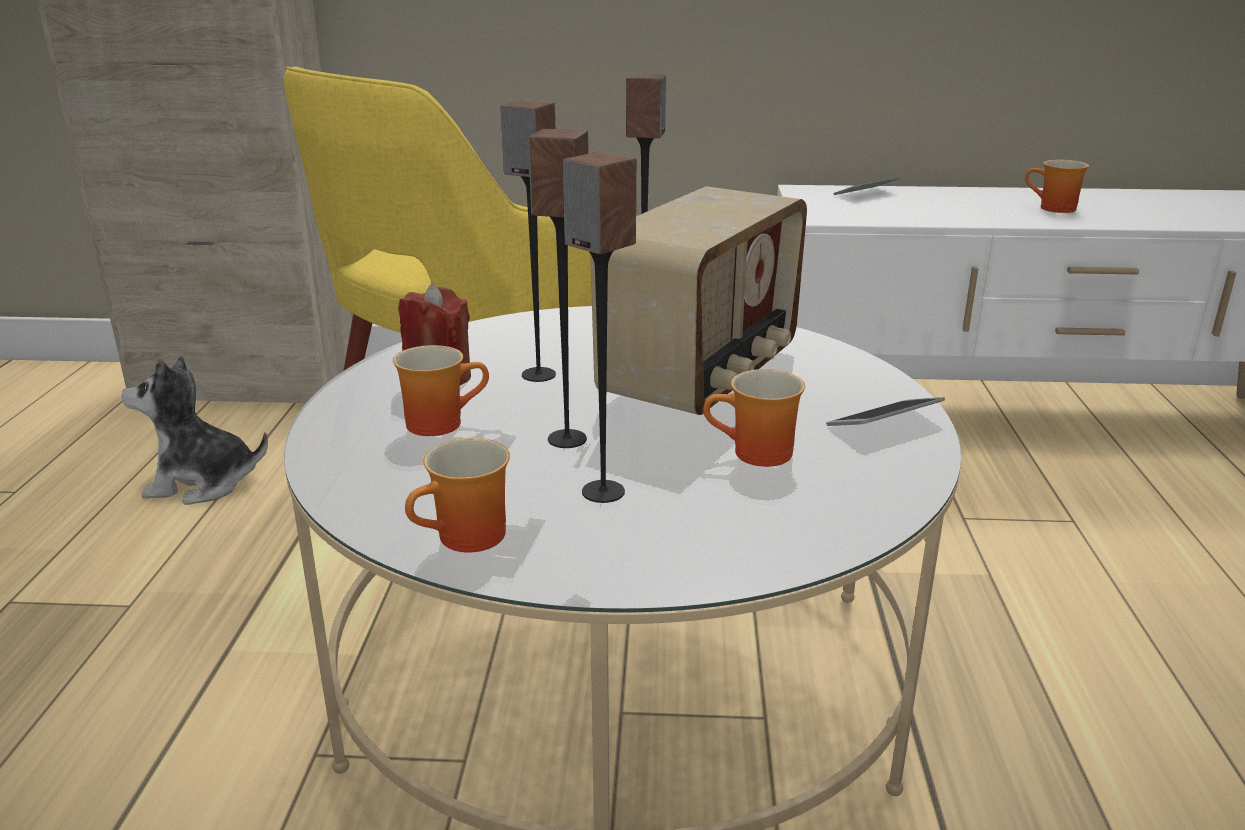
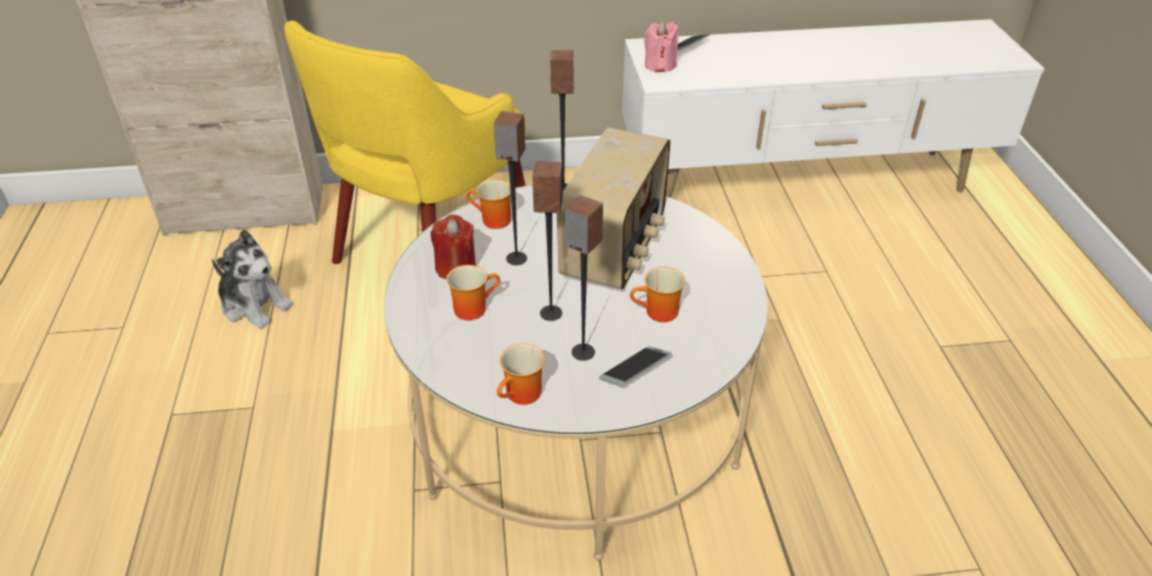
camera: 10 degrees left, 15 degrees up
plush toy [121,356,268,505] -> plush toy turned 135 degrees counterclockwise [212,229,293,329]
phone [826,397,945,426] -> phone moved to [599,346,671,386]
mug [1025,160,1089,213] -> mug moved to [466,179,511,229]
none -> pink candle [644,21,678,72]

